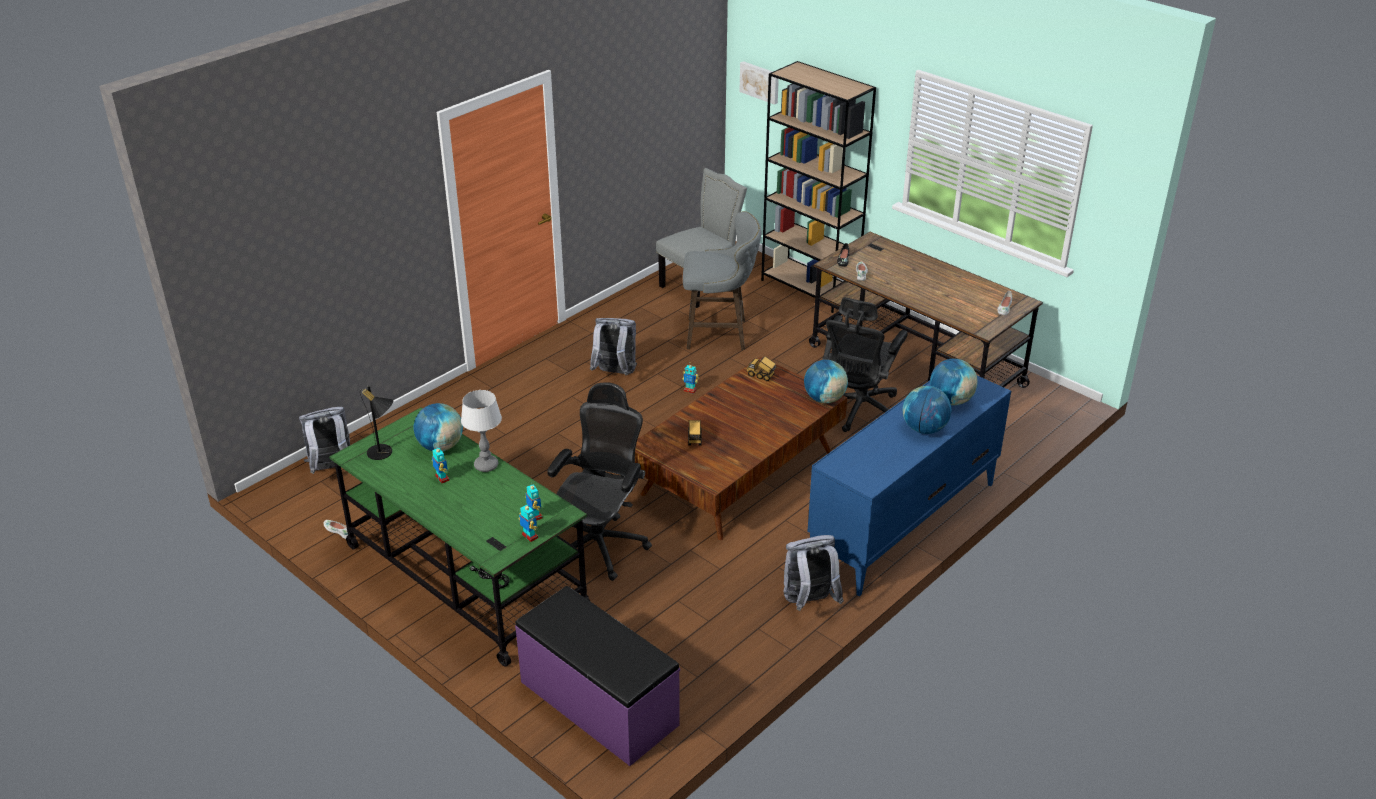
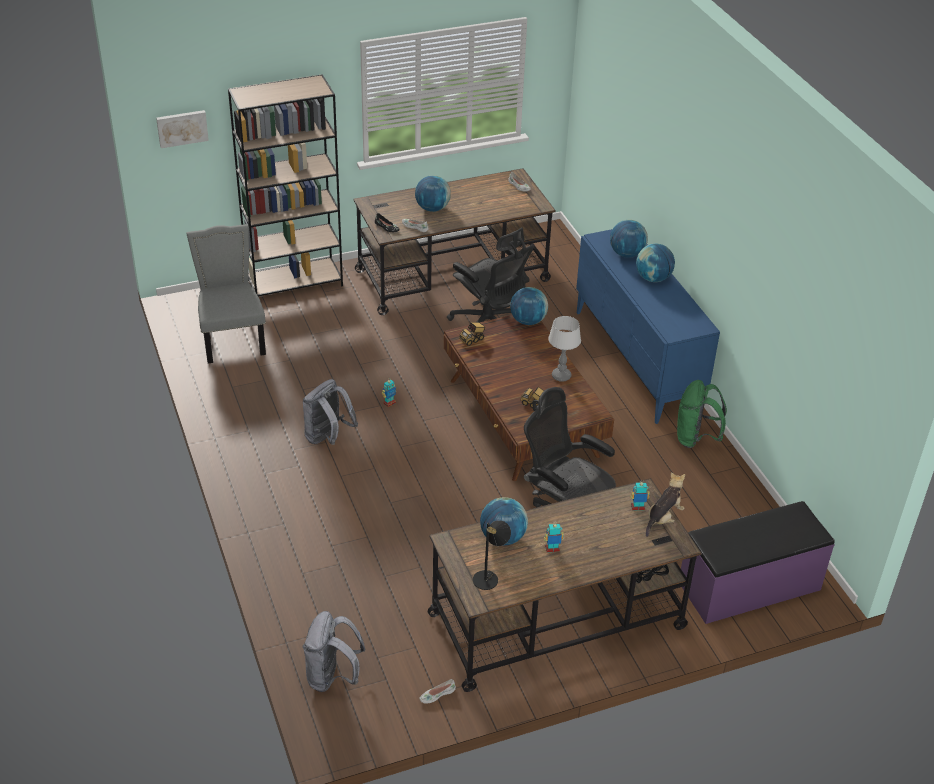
camera: 65 degrees left, 5 degrees up
green desk [329,407,590,667] -> brown desk [428,478,701,692]
table lamp [461,390,502,472] -> table lamp moved to [548,316,581,382]
toy robot [519,503,538,542] -> plush toy [646,472,685,537]
grey stool [683,211,761,350] -> none
grey backpack [784,535,844,611] -> green backpack [677,380,727,448]
none -> globe [415,175,451,212]

